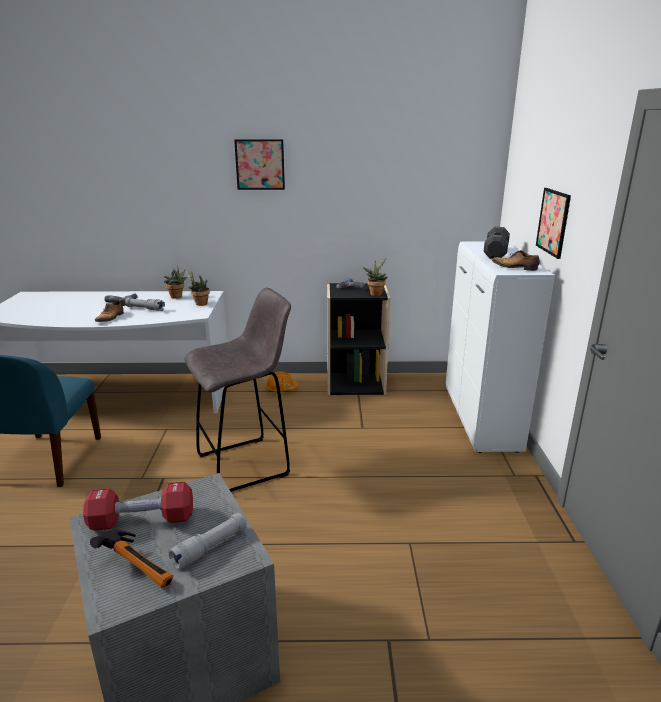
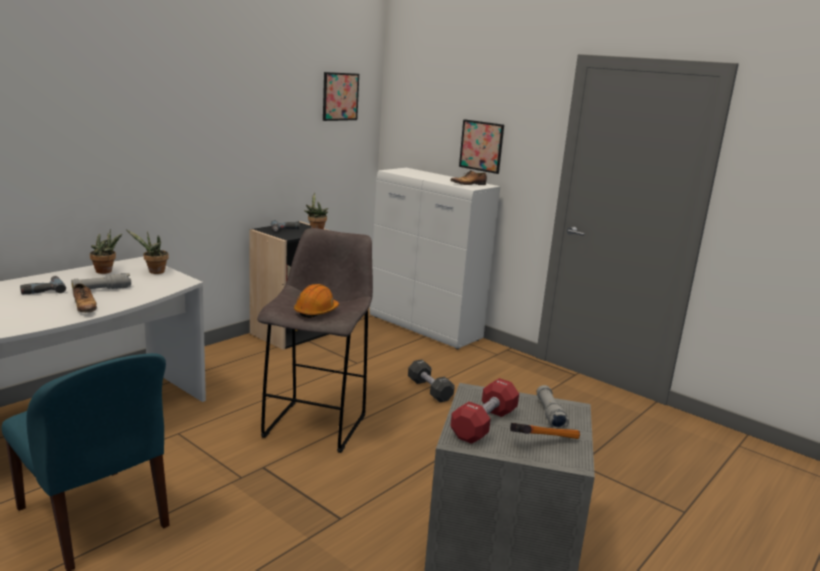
camera: 50 degrees left, 5 degrees down
picture [234,139,285,190] -> picture moved to [323,72,359,121]
orange hard hat [265,371,298,392] -> orange hard hat moved to [294,284,339,318]
black dumbbell [483,227,510,259] -> black dumbbell moved to [408,360,455,402]

